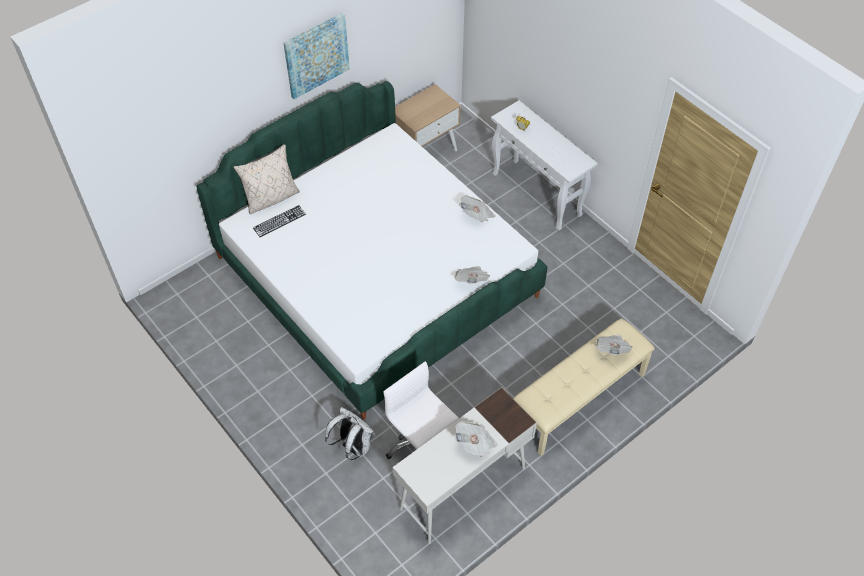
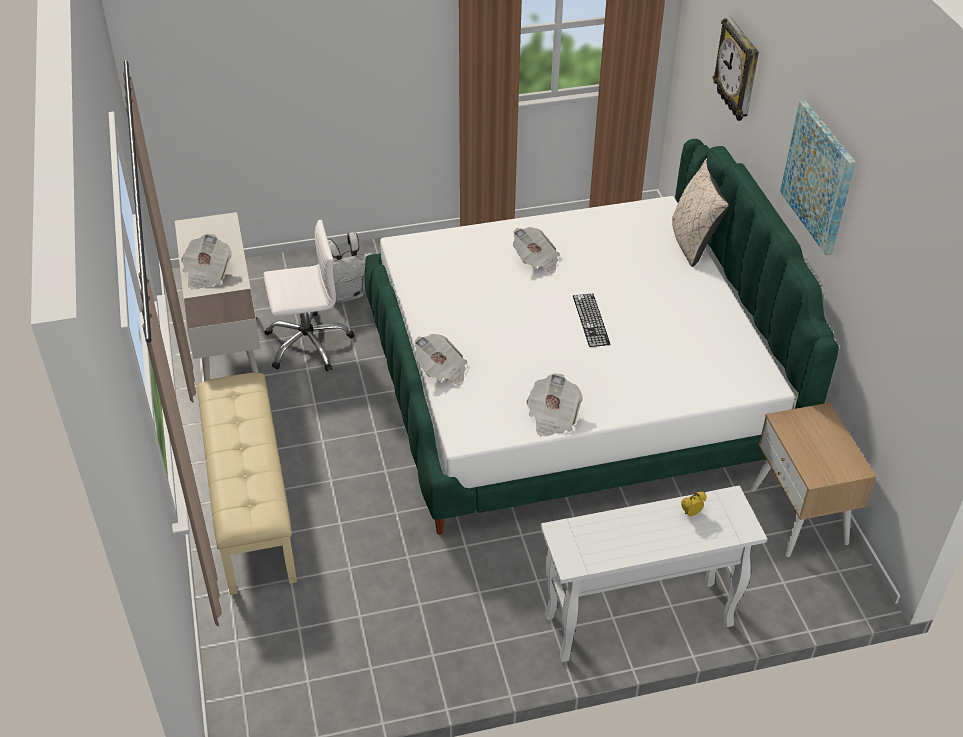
camera: 115 degrees right, 10 degrees down
keyboard [253,205,306,237] -> keyboard moved to [573,294,611,347]
newspaper [595,335,633,355] -> newspaper moved to [513,227,560,273]
none -> wall clock [713,17,759,121]

